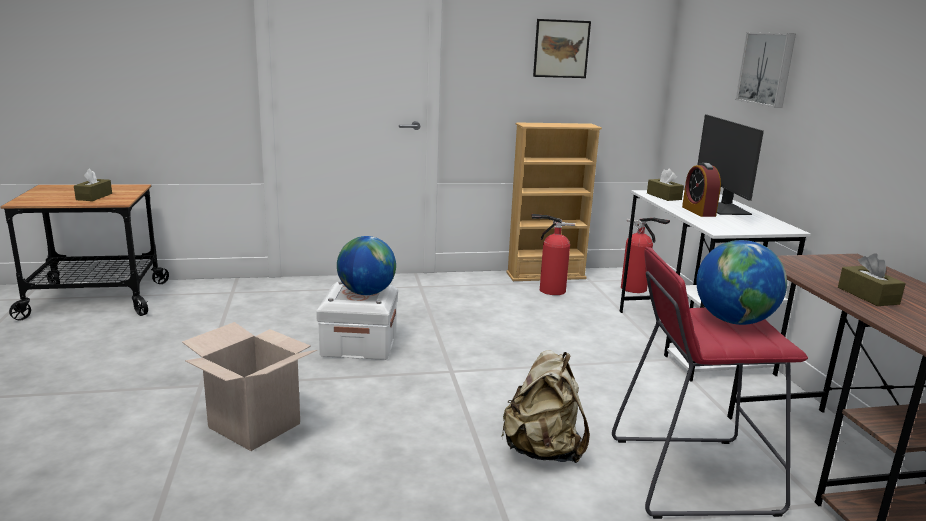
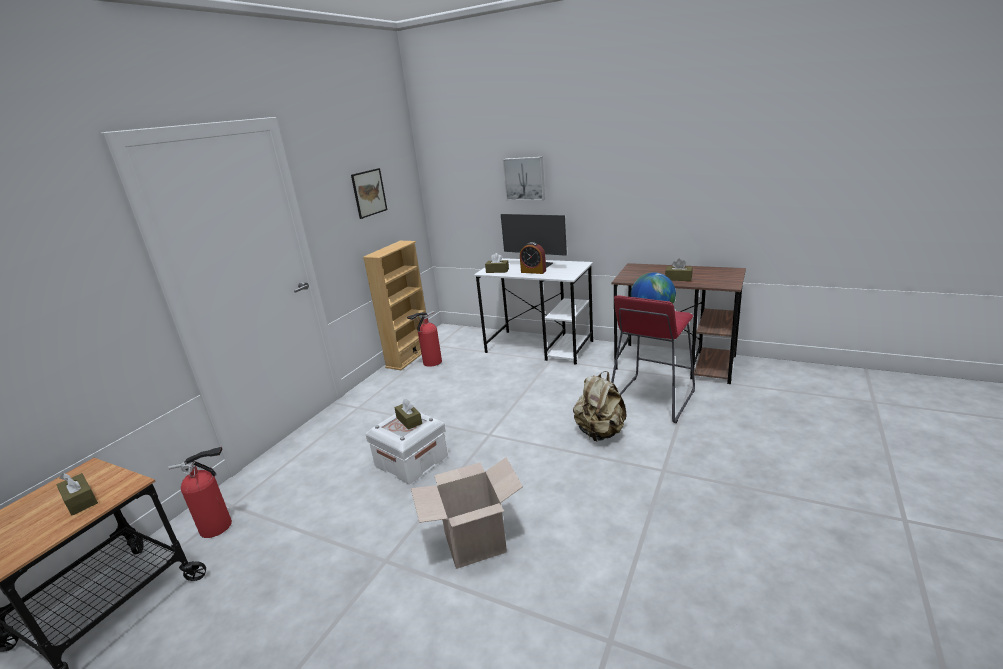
camera: 50 degrees left, 5 degrees up
globe [337,236,396,295] -> brown tissue box [394,399,422,430]
fire extinguisher [621,218,670,293] -> fire extinguisher moved to [169,447,232,538]

